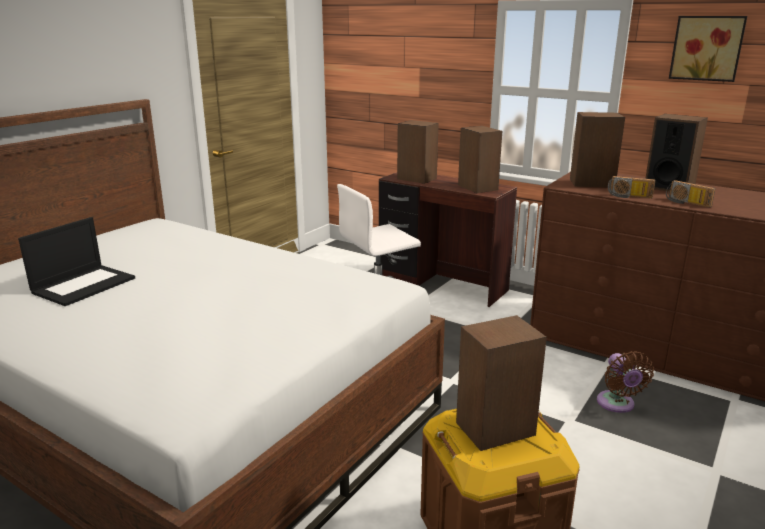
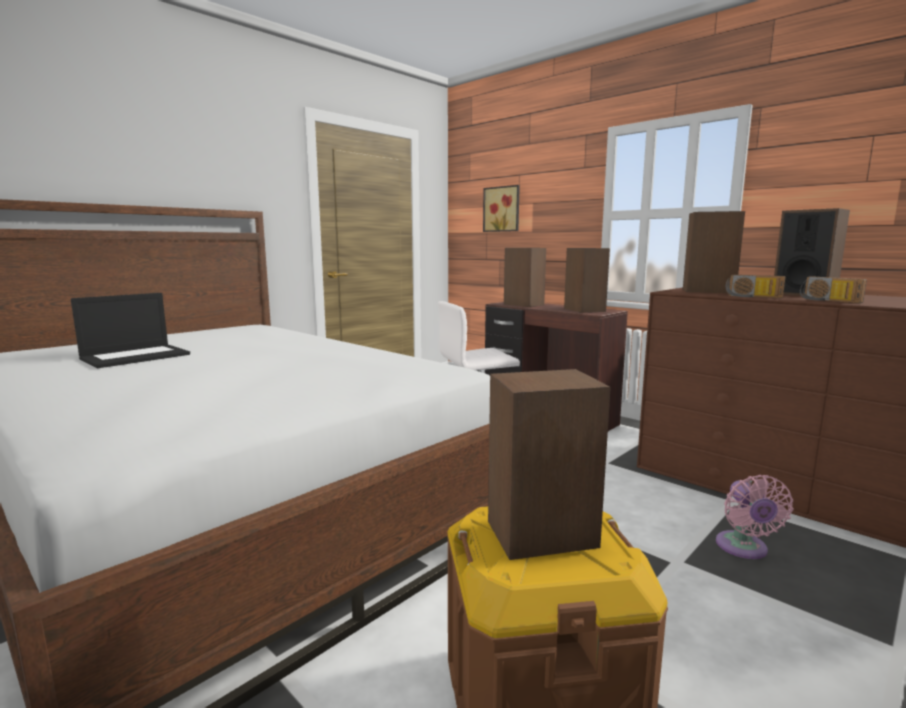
camera: 10 degrees right, 10 degrees down
brown fan [597,351,654,413] -> pink fan [716,475,793,559]
picture [669,16,747,82] -> picture moved to [483,185,520,232]

